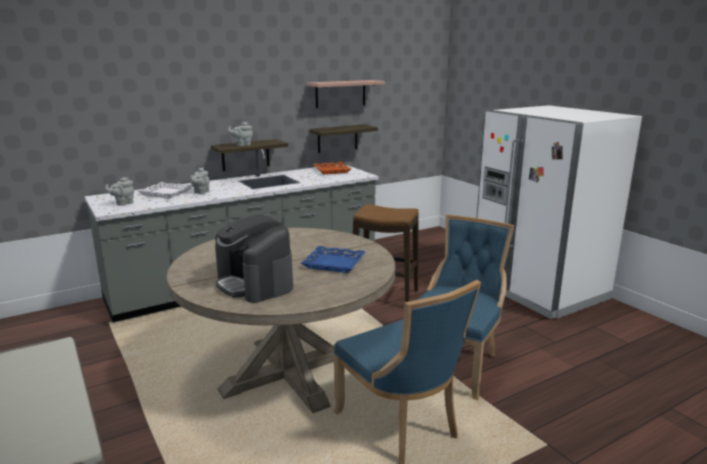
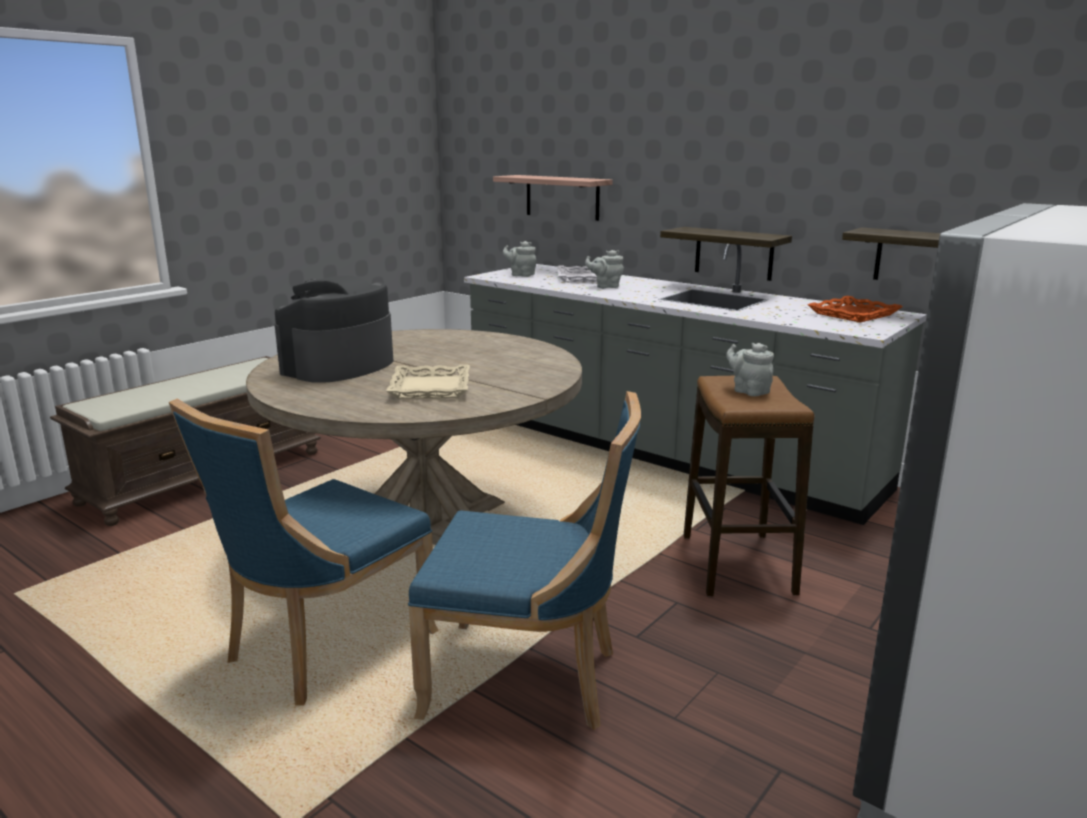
camera: 70 degrees right, 0 degrees up
grey teapot [228,122,253,146] -> grey teapot moved to [726,343,774,396]
blue tray [301,246,366,273] -> beige tray [386,364,470,399]
shelf [307,80,385,108] -> shelf moved to [493,175,613,221]

